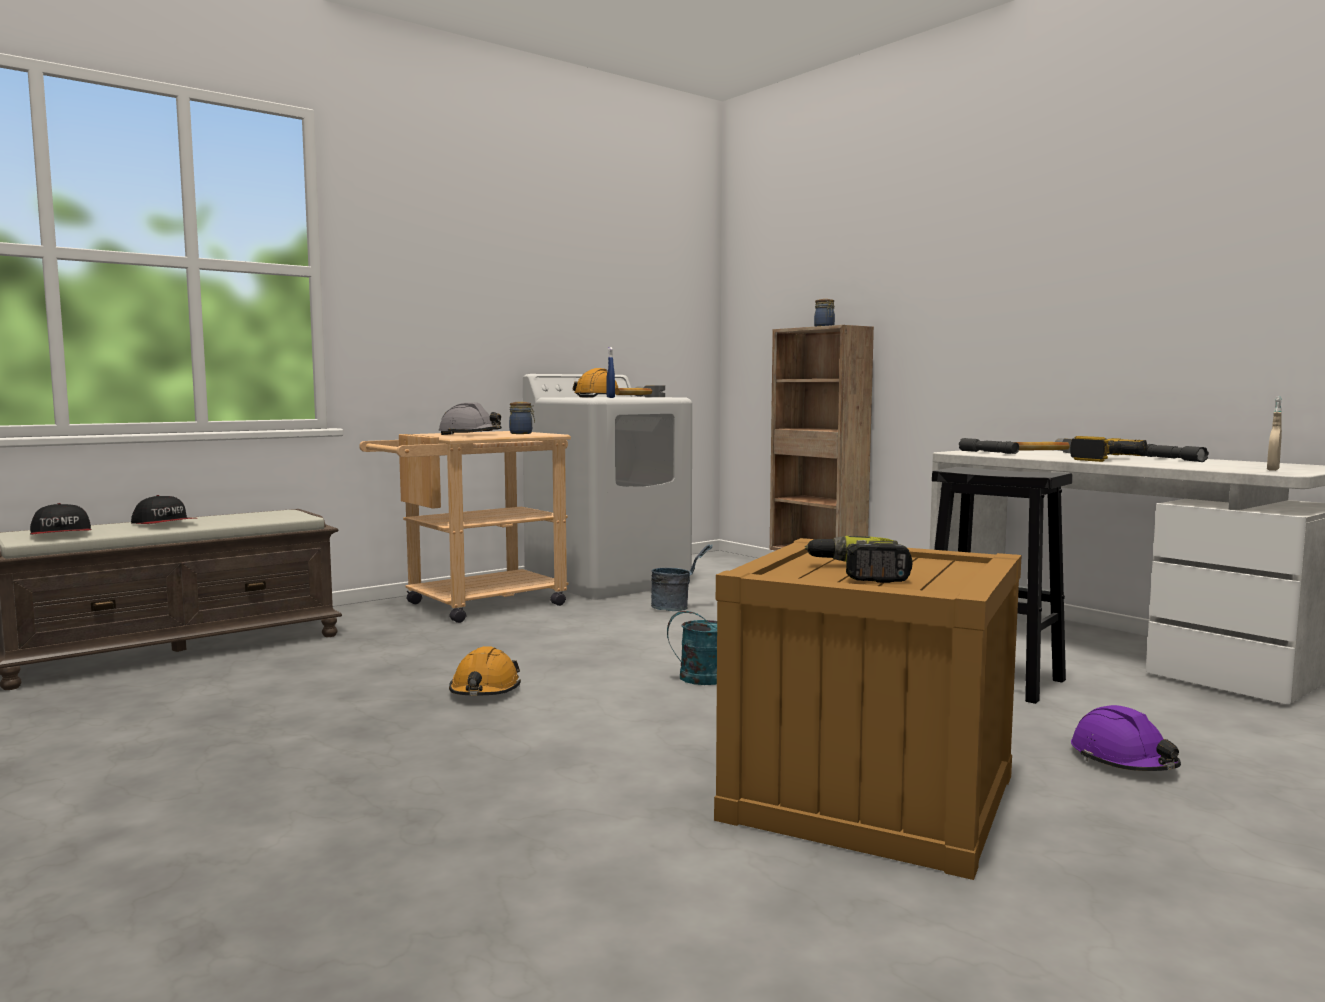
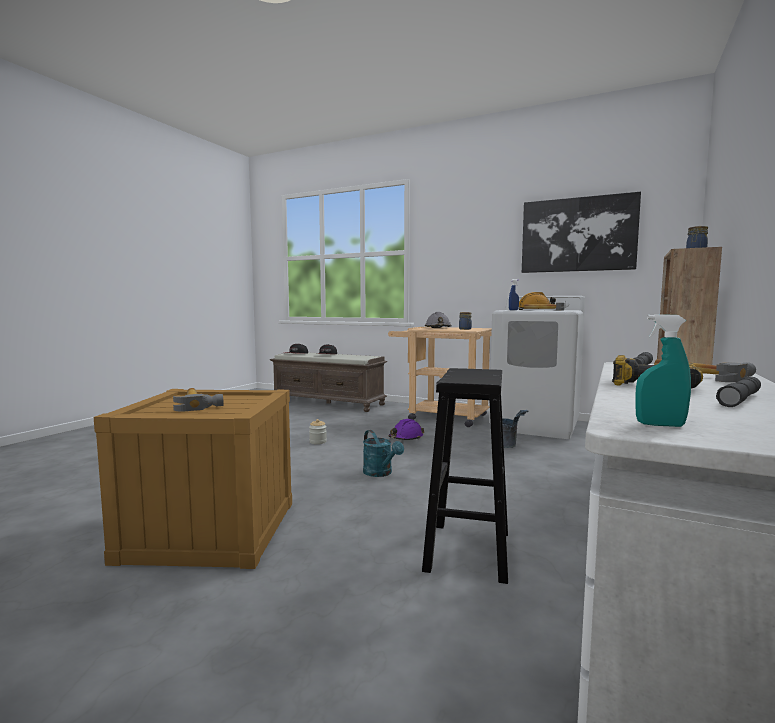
camera: 65 degrees right, 0 degrees up
orange hard hat [449,646,521,696] -> jar [309,419,327,444]
power drill [805,536,912,583] -> hammer [173,388,224,412]
purple hard hat [1071,705,1181,771] -> purple hard hat moved to [389,419,424,440]
beige spray bottle [1267,396,1282,471] -> turquoise spray bottle [636,314,691,427]
none -> picture [522,192,641,273]

